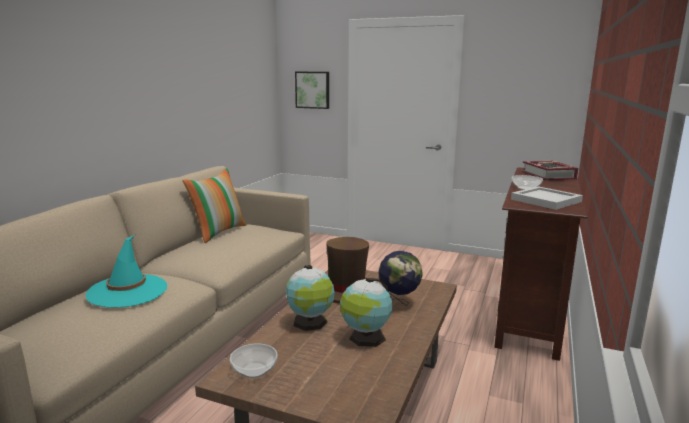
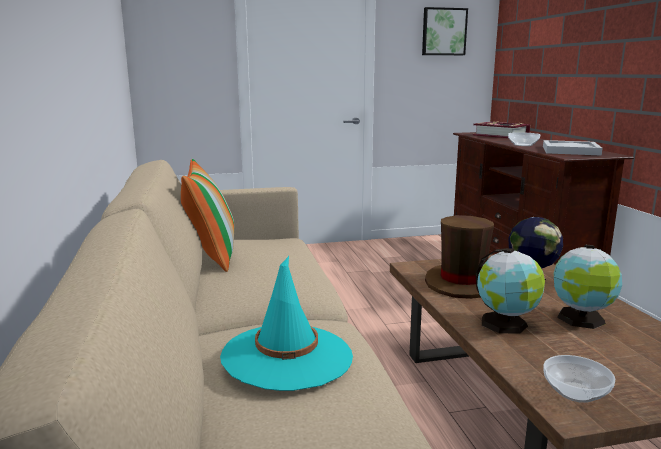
camera: 35 degrees left, 0 degrees up
picture [295,72,329,109] -> picture moved to [422,7,468,55]

